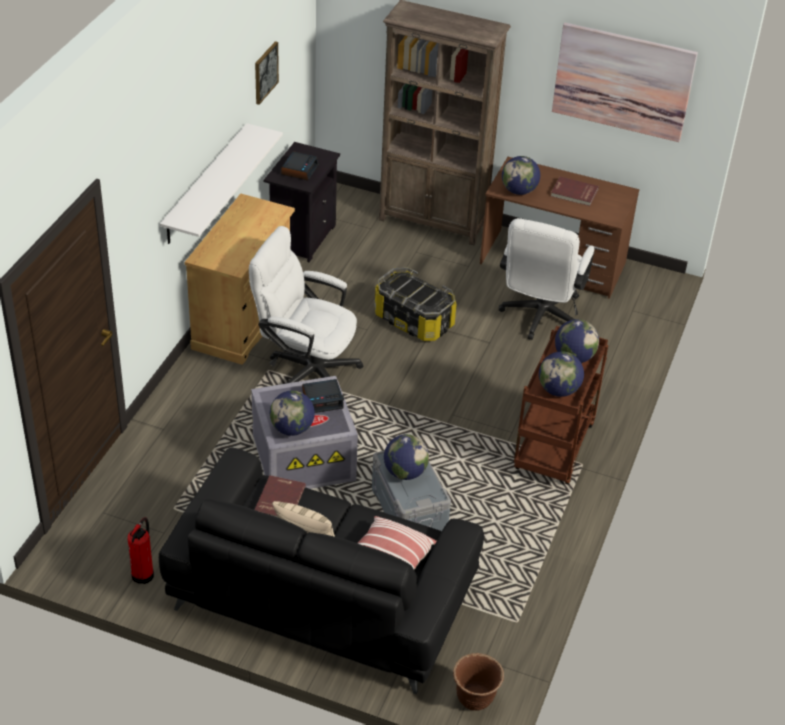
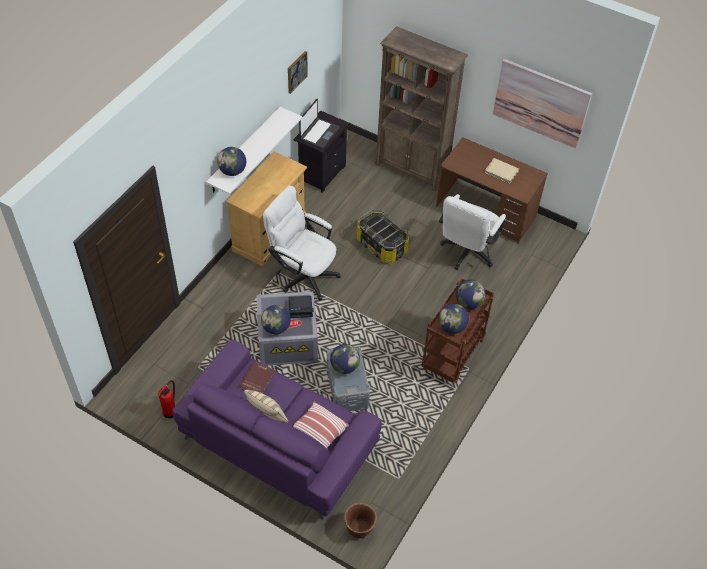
camera: 10 degrees right, 10 degrees up
black sofa [159,447,484,694] -> purple sofa [173,339,382,520]
alarm clock [281,151,319,181] -> laptop [299,99,340,148]
globe [502,156,540,195] -> globe moved to [217,147,246,176]
red book [551,177,599,206] -> beige book [484,158,519,184]

